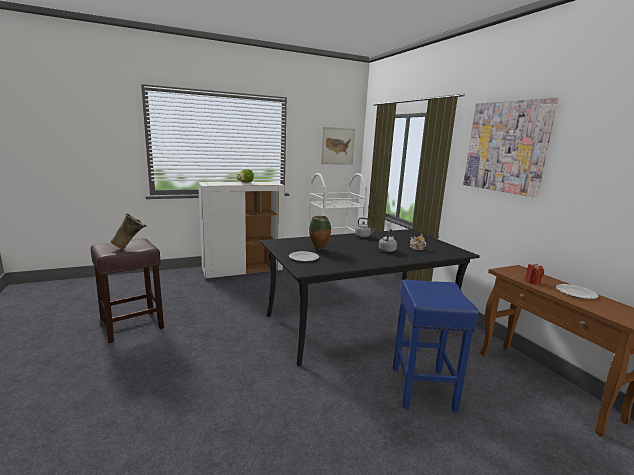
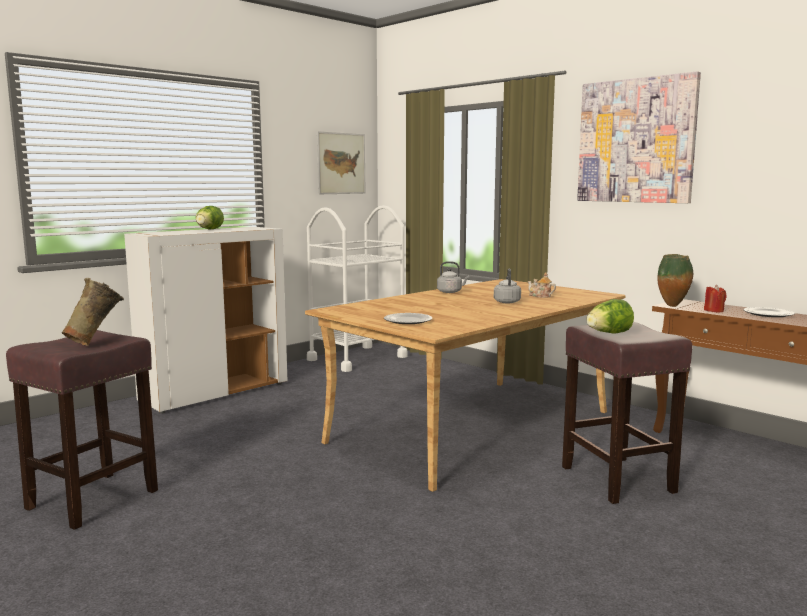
camera: 20 degrees left, 5 degrees down
black dining table [260,229,480,366] -> beige dining table [305,279,625,492]
vase [309,216,331,250] -> vase moved to [657,254,693,307]
blue stool [393,280,479,412] -> brown stool [562,322,692,504]
none -> lettuce [586,299,634,333]

